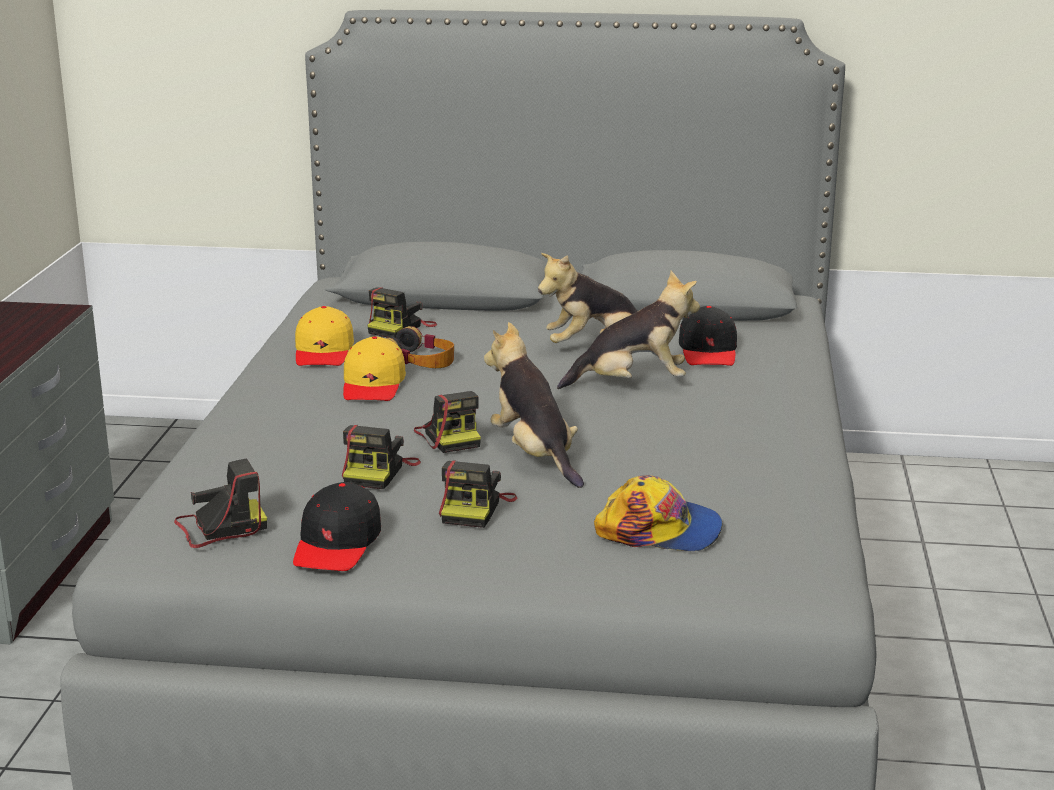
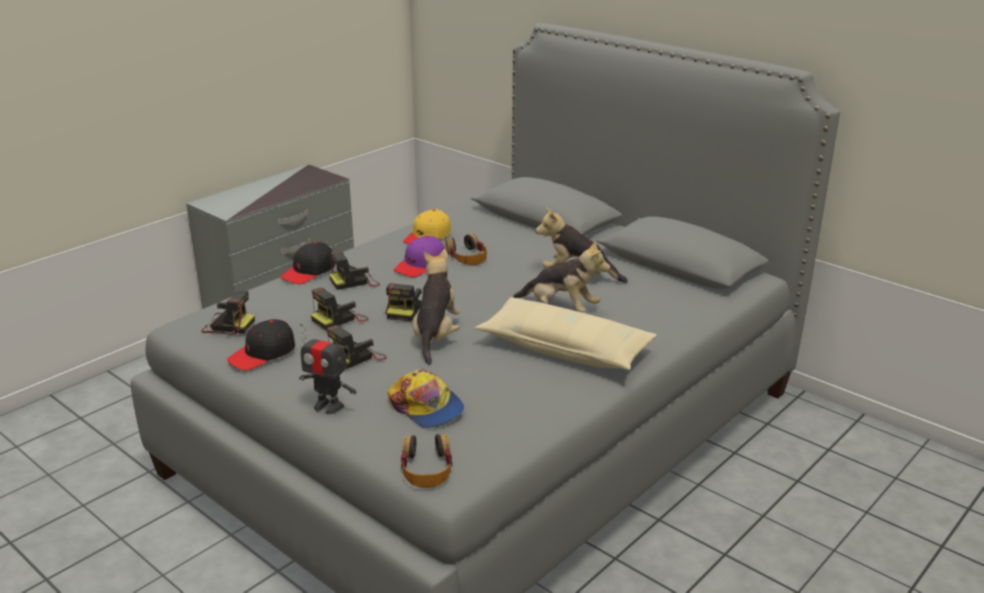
camera: 35 degrees right, 5 degrees up
yellow cap [343,336,406,401] -> purple cap [393,236,445,277]
camera [367,287,437,338] -> camera moved to [329,251,380,290]
black cap [679,306,737,366] -> black cap moved to [280,242,335,284]
none -> toy robot [299,324,356,414]
none -> headphones [401,434,452,488]
none -> beige pillow [475,297,657,370]

